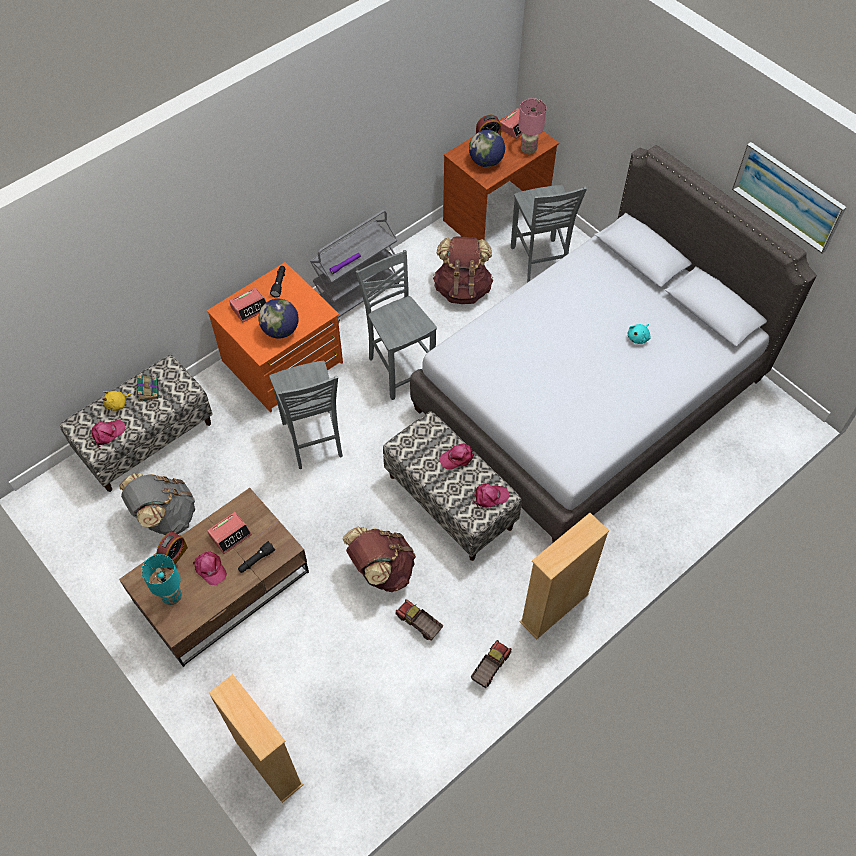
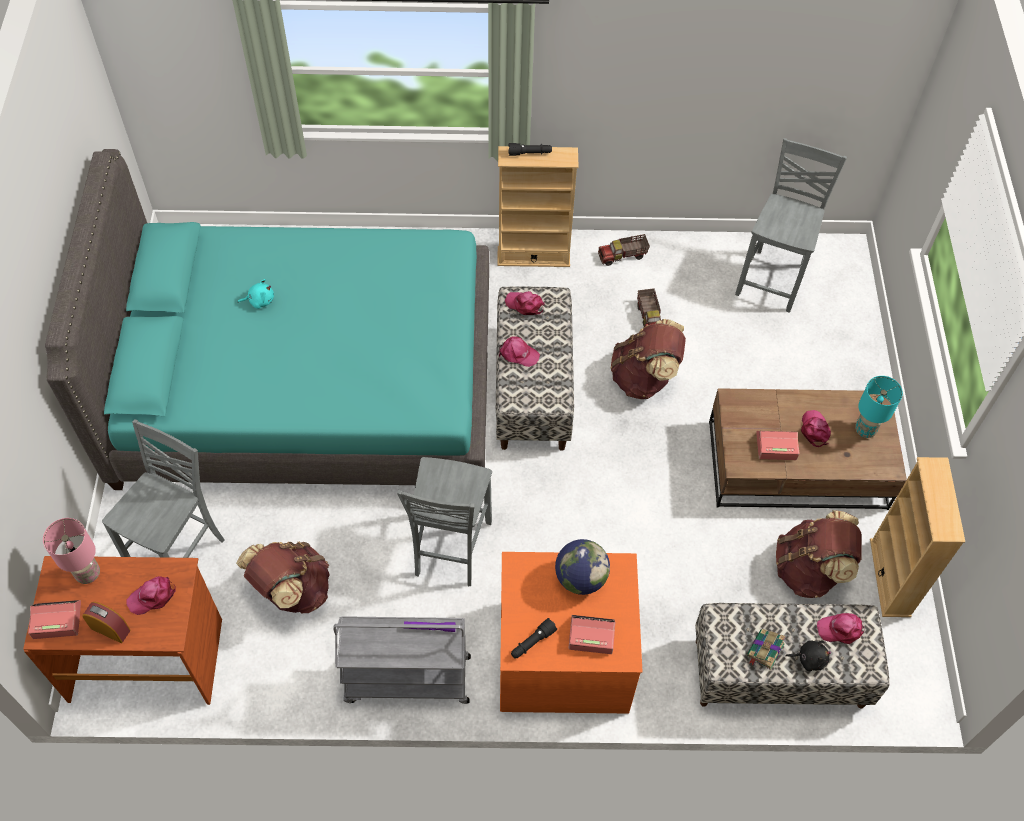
camera: 140 degrees left, 0 degrees up
yellow plush toy [102,391,134,411] -> black plush toy [785,640,831,671]
grey backpack [119,473,195,535] -> brown backpack [776,510,862,598]
alarm clock [157,532,188,570] -> none
beige bookcase [209,674,304,803] -> beige bookcase moved to [870,457,965,617]
black flashlight [238,541,275,573] -> black flashlight moved to [508,143,552,156]
grey chair [269,361,343,469] -> grey chair moved to [735,138,847,313]
grey bed [410,145,817,543] -> turquoise bed [45,149,489,490]
globe [469,130,505,167] -> pink cap [127,576,176,615]
picture [732,142,846,254] -> none

